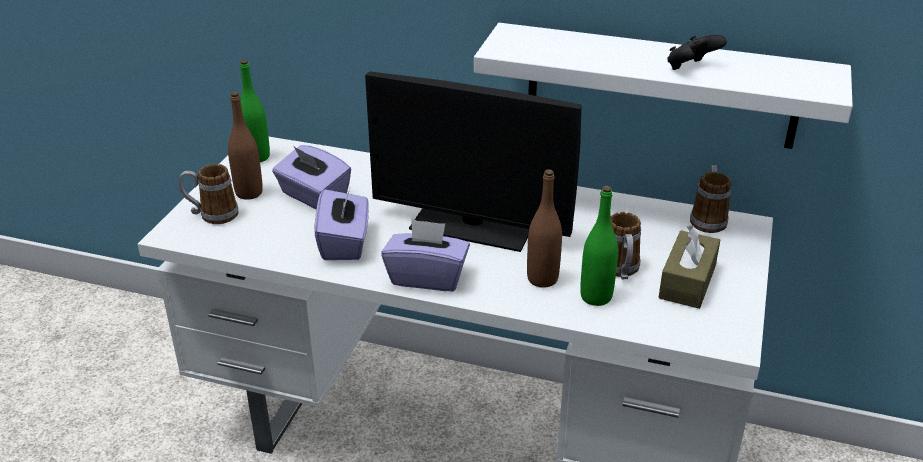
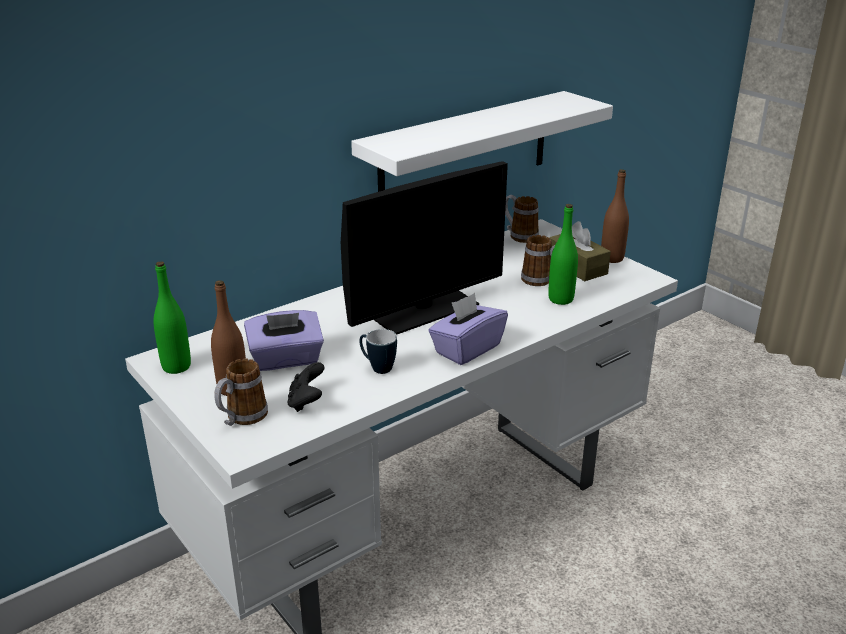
camera: 55 degrees left, 5 degrees down
purple tissue box [314,186,369,260] -> mug [359,329,397,374]
brown bottle [527,169,562,288] -> brown bottle moved to [601,169,629,263]
black game controller [668,35,727,70] -> black game controller moved to [287,362,325,412]

